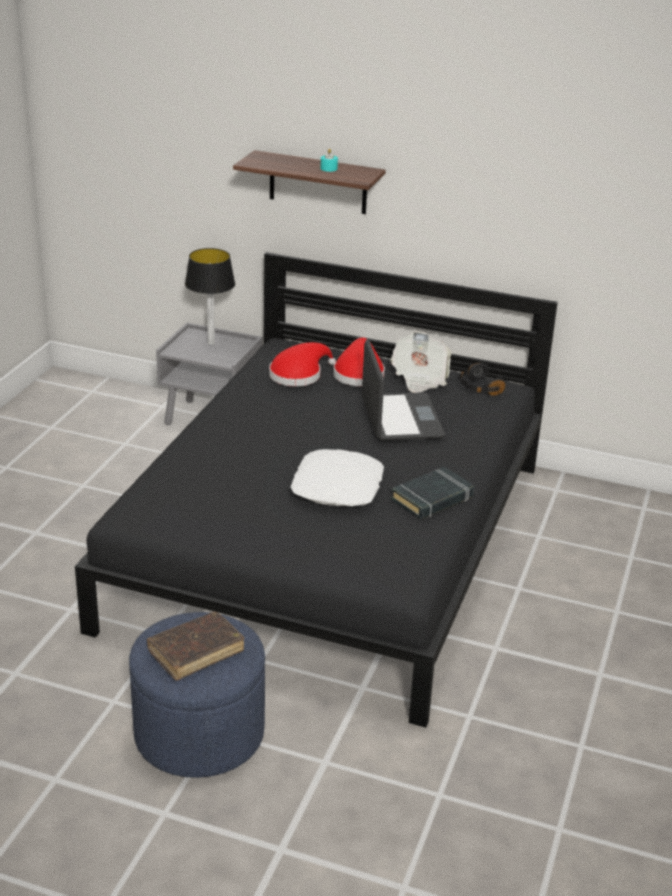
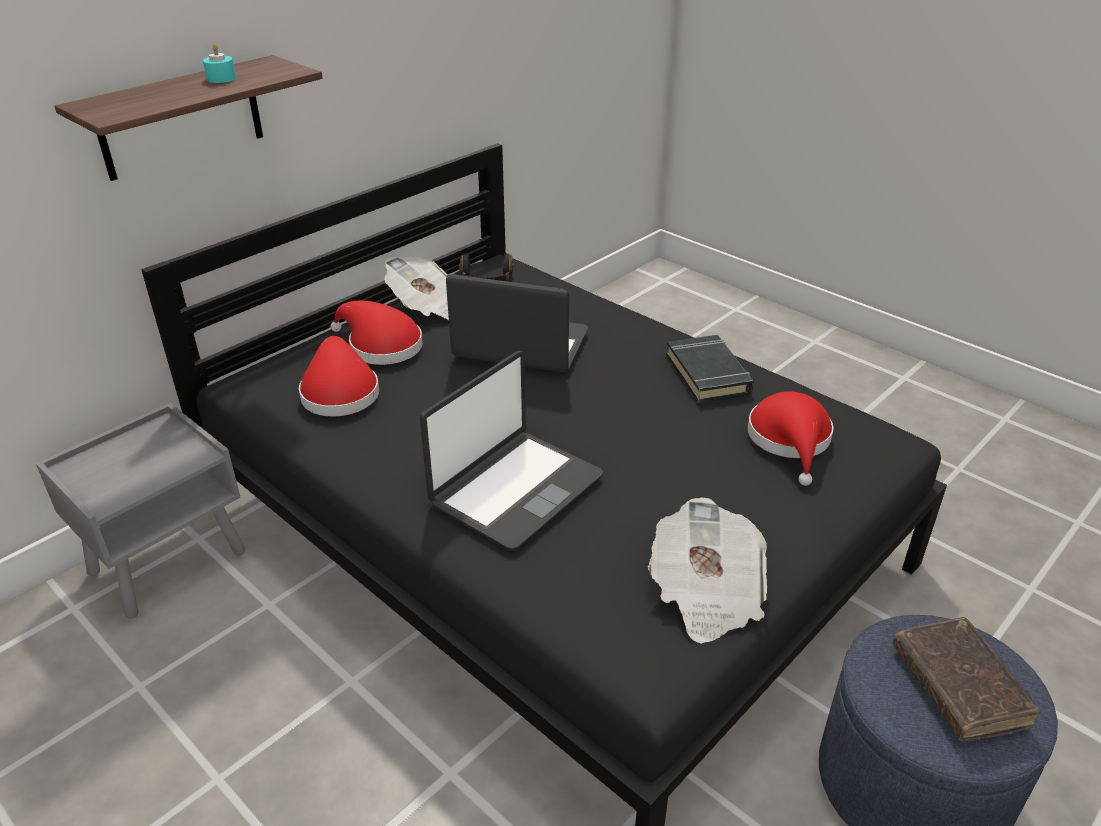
camera: 65 degrees left, 5 degrees up
table lamp [185,248,235,345] -> none
white pillow [290,449,384,506] -> none
none -> laptop [420,351,603,551]
none -> newspaper [648,498,767,644]
none -> red hat [747,392,833,486]

